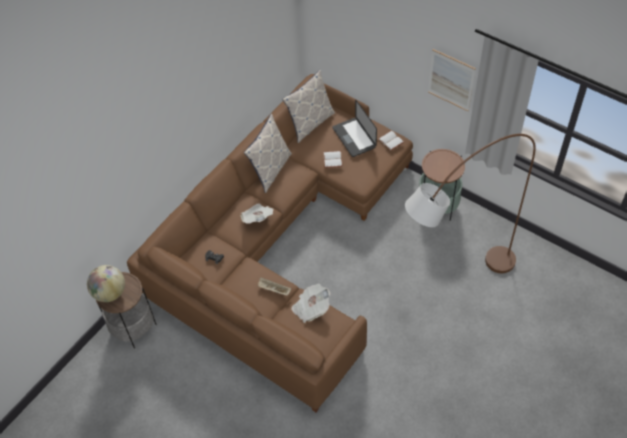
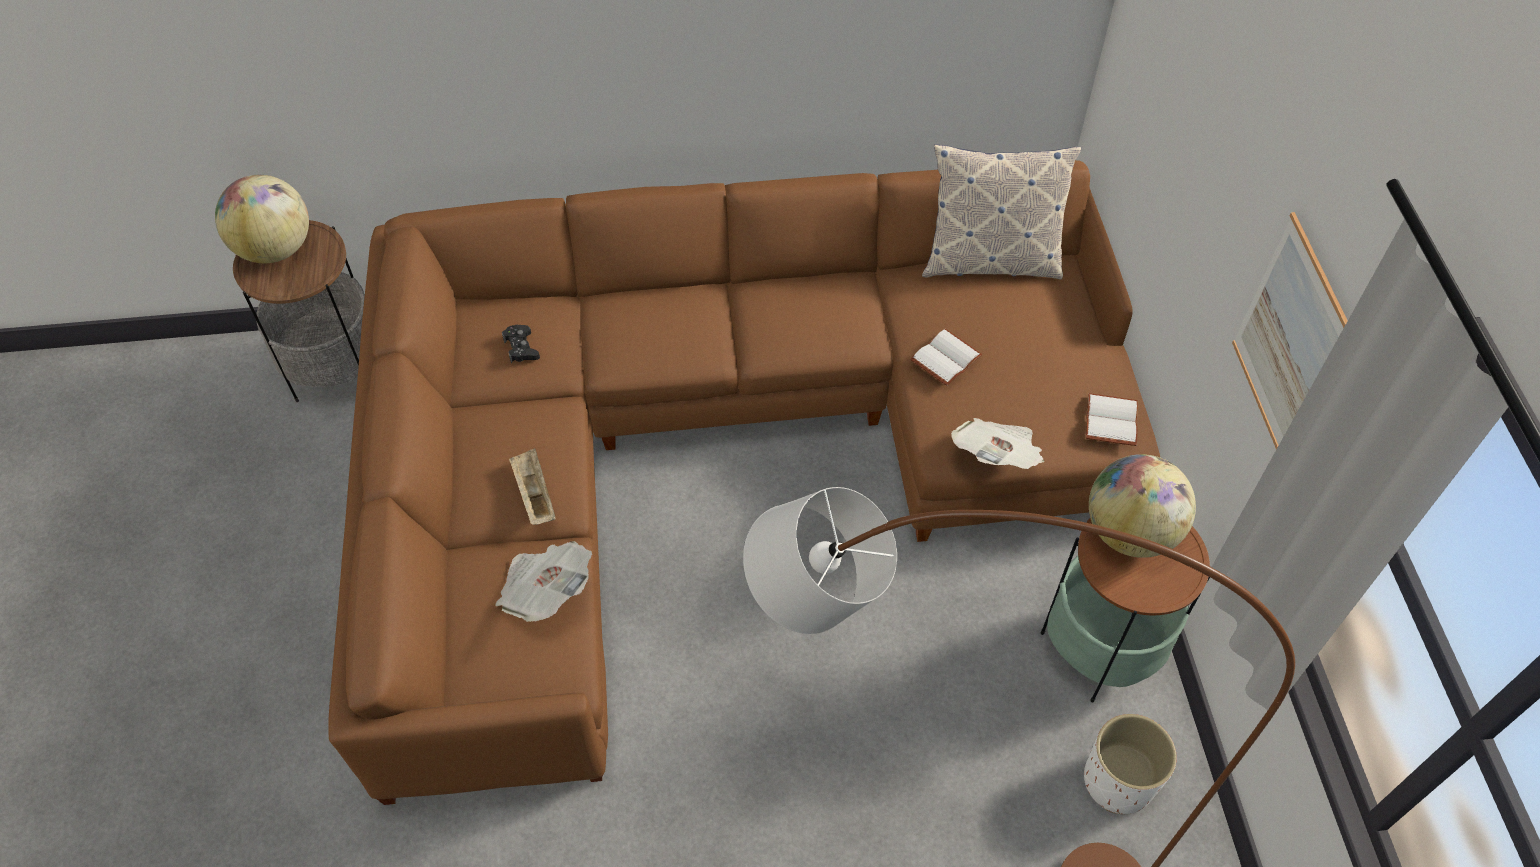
camera: 45 degrees right, 0 degrees up
newspaper [241,203,273,224] -> newspaper moved to [951,418,1044,469]
pillow [244,114,292,193] -> none
laptop [333,100,377,157] -> none
none -> white planter [1084,714,1177,814]
none -> globe [1089,454,1196,558]

